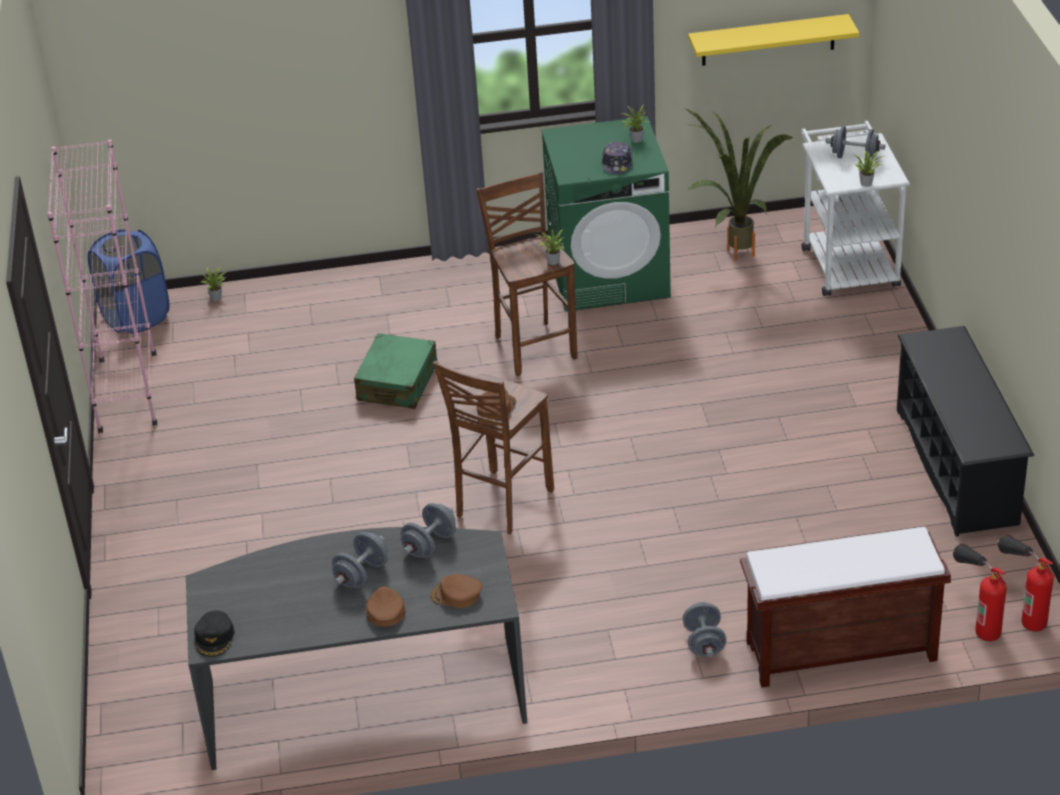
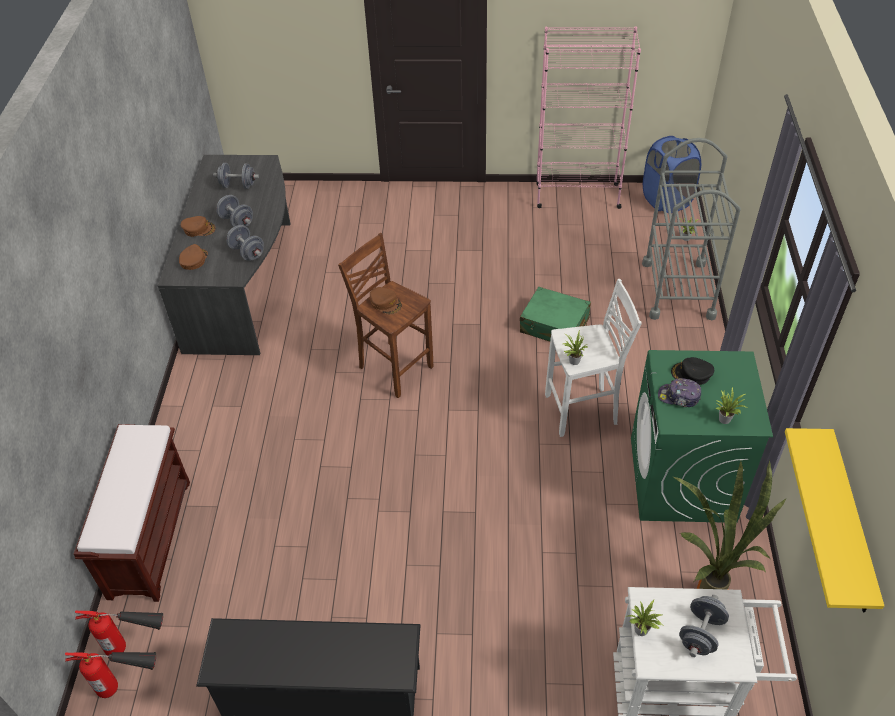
camera: 100 degrees right, 10 degrees up
black cap [194,611,234,657] -> black cap moved to [671,357,714,385]
brown stool [476,171,578,376] -> white stool [545,279,642,437]
grey dumbbell [683,602,727,657] -> grey dumbbell moved to [213,163,259,189]
none -> grey cart [642,138,741,320]

